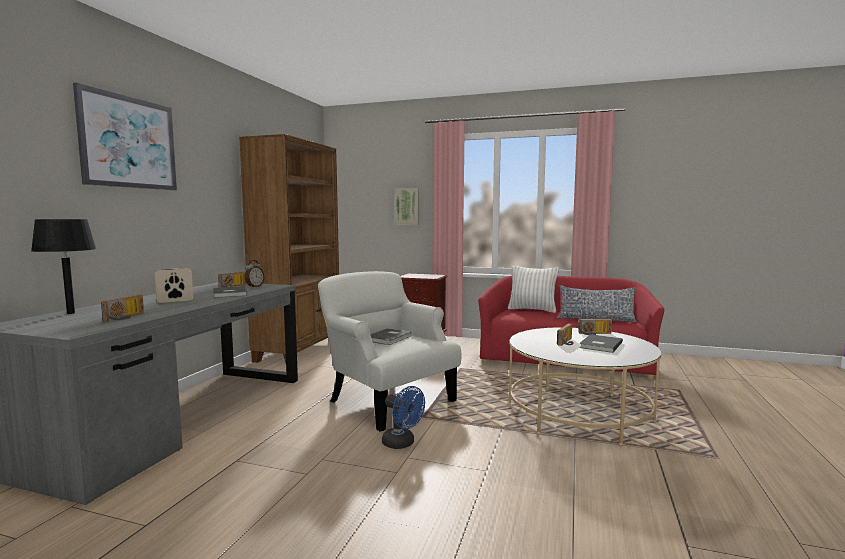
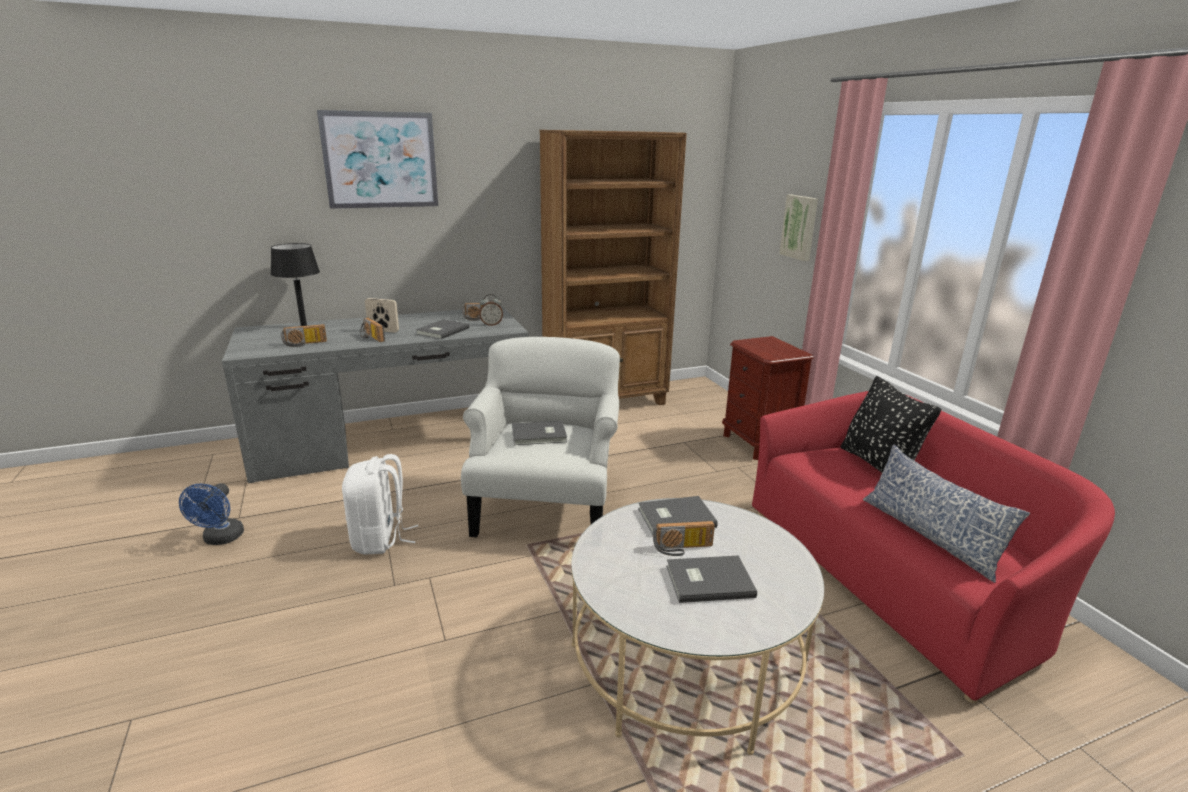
camera: 50 degrees right, 15 degrees up
blue fan [382,386,425,449] -> blue fan moved to [179,483,244,545]
white pillow [508,266,559,313] -> black pillow [841,376,941,473]
radio [577,319,612,335] -> radio moved to [360,317,385,342]
none -> white backpack [342,454,418,555]
none -> grey book [638,496,718,535]

